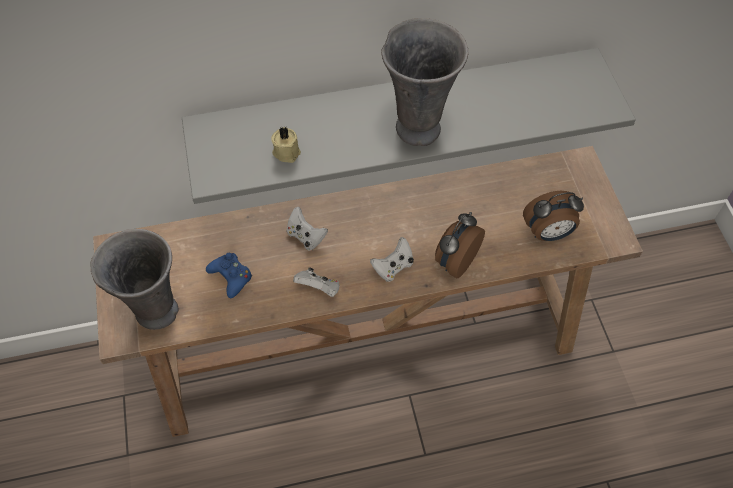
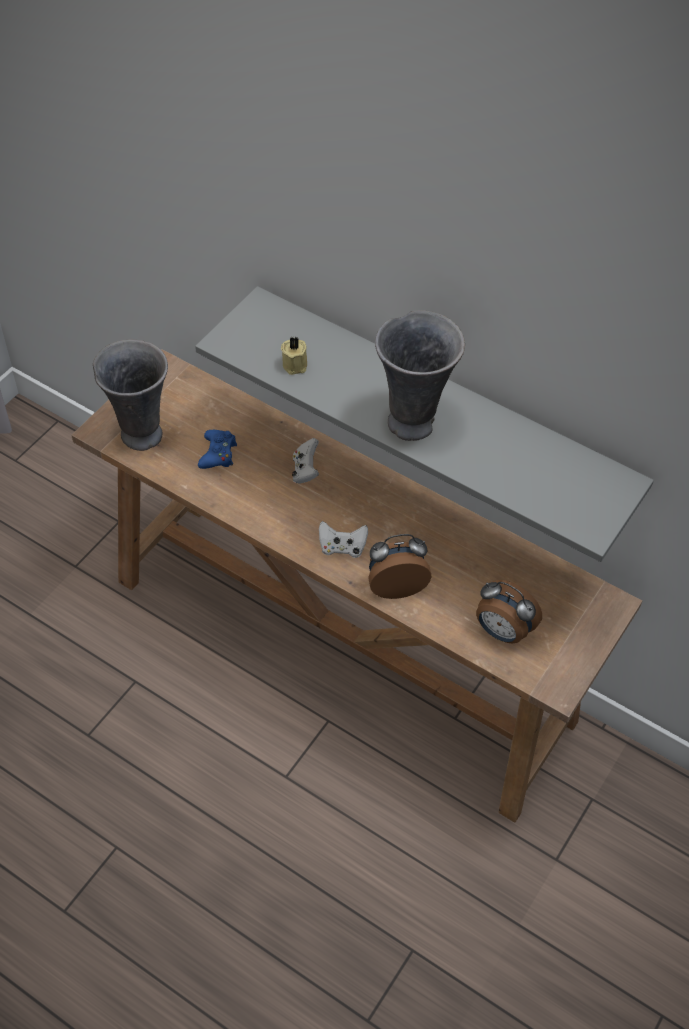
camera: 45 degrees right, 5 degrees down
white game controller [293,267,340,297] -> none

